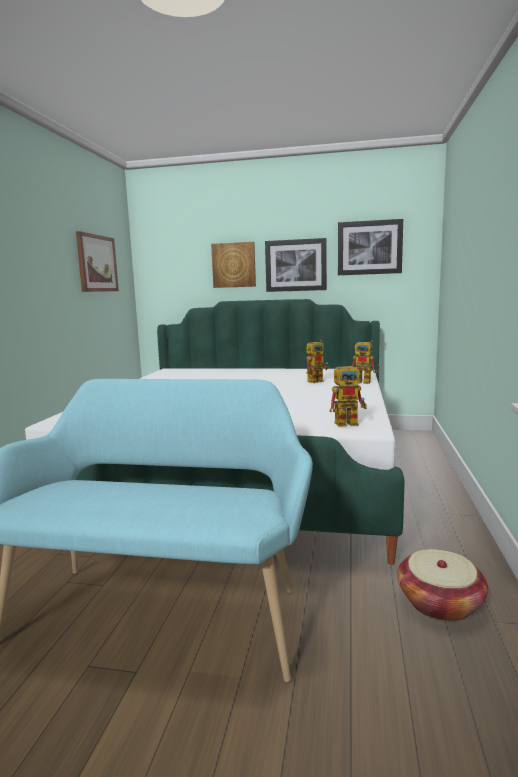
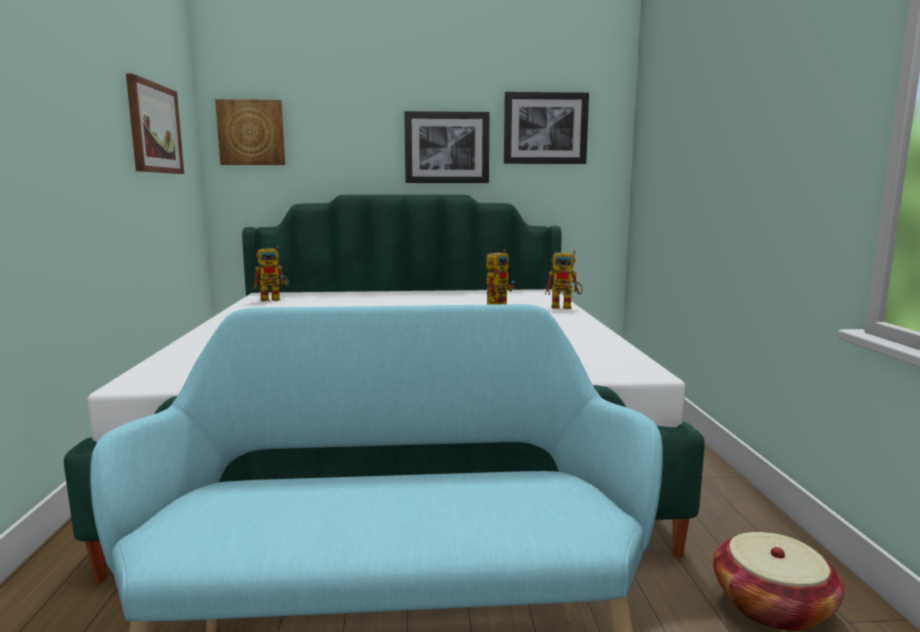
camera: 15 degrees left, 0 degrees up
picture [211,242,256,288] -> picture moved to [215,99,285,165]
toy robot [330,363,367,427] -> toy robot moved to [253,246,288,302]

